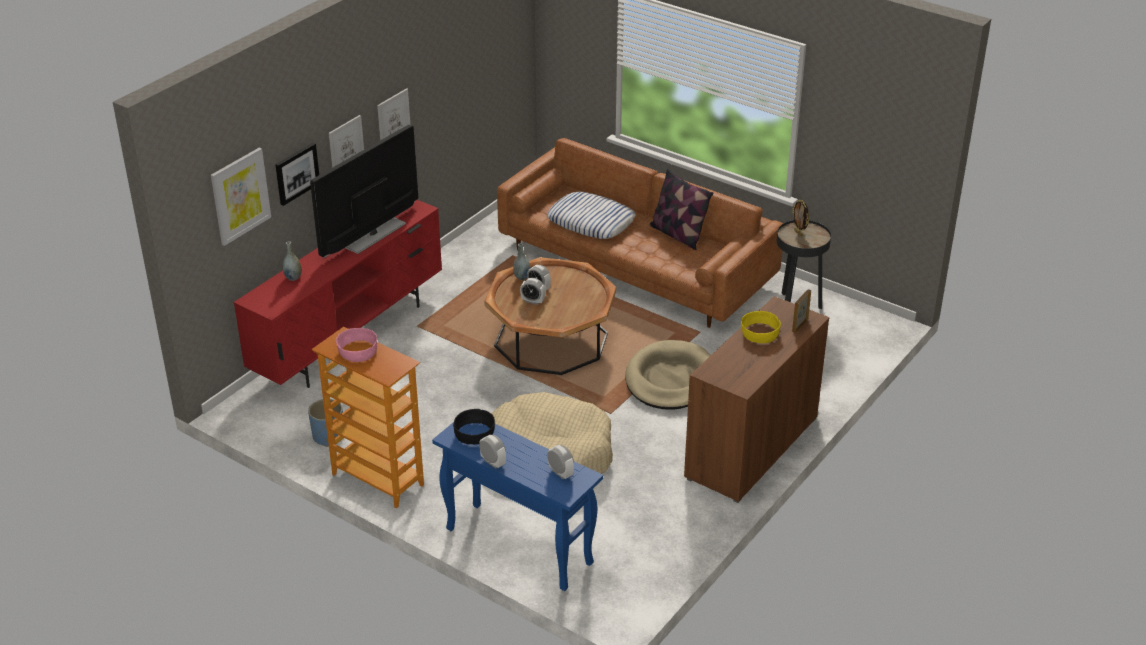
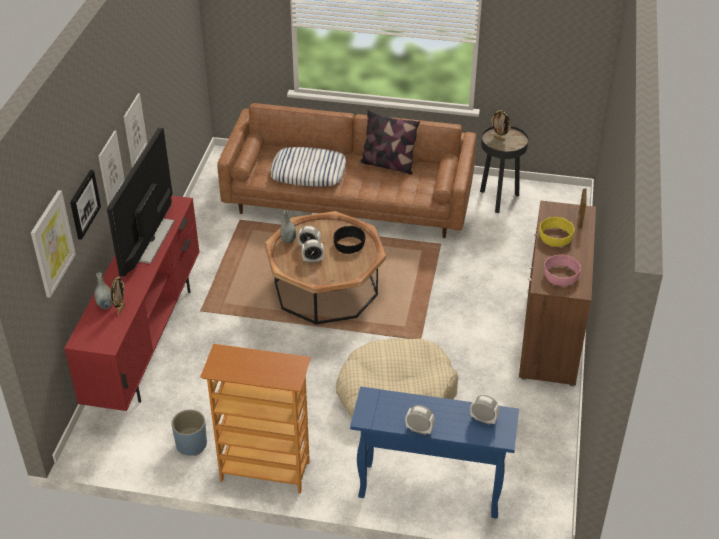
camera: 25 degrees left, 5 degrees up
pink bowl [336,328,377,362] -> pink bowl moved to [544,254,581,286]
black bowl [453,409,495,444] -> black bowl moved to [334,226,365,254]
beige dog bed [625,340,711,409] -> none
none -> picture frame [111,277,125,314]

